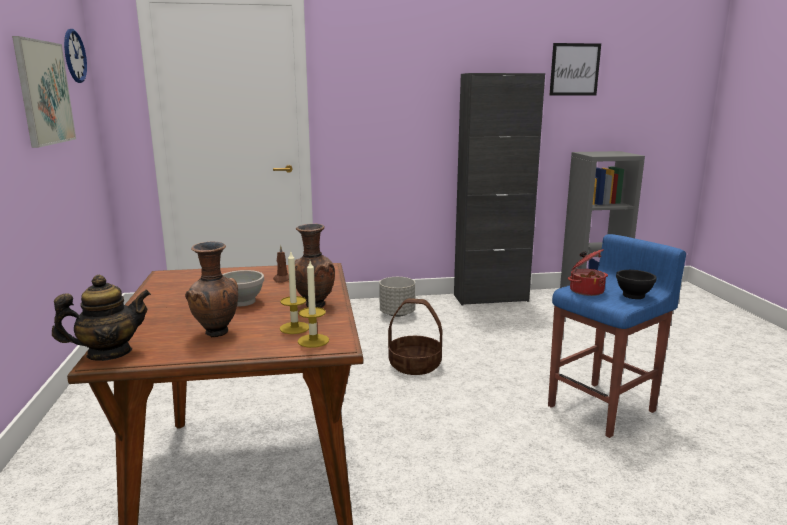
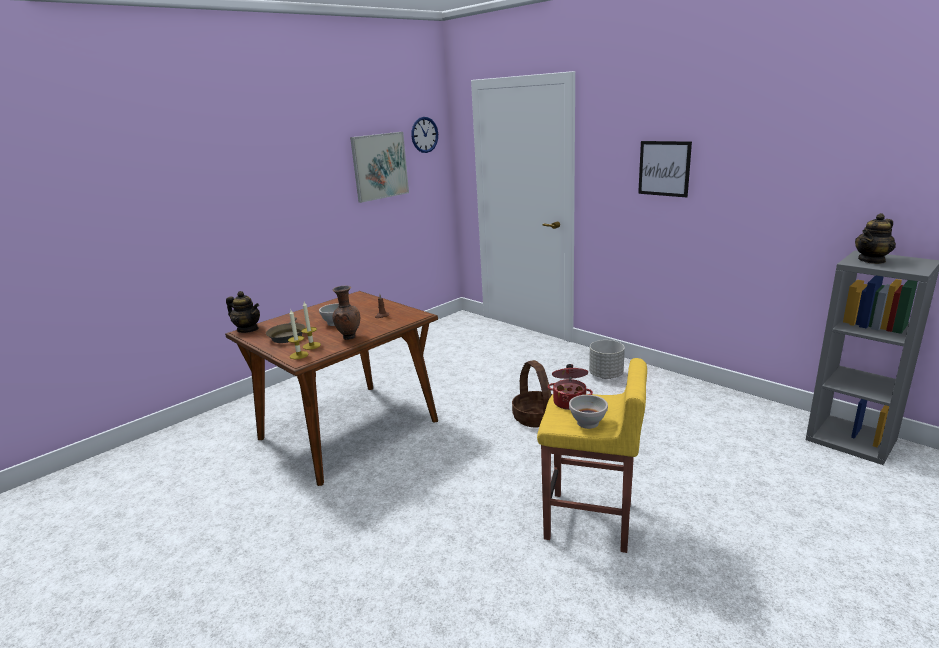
camera: 55 degrees right, 5 degrees up
brown vase [185,242,238,338] -> brown frying pan [266,317,306,343]
black cabinet [454,73,545,306] -> none
blue stool [548,234,686,438] -> yellow stool [537,358,647,553]
picture [550,43,601,95] -> picture moved to [638,141,692,198]
black bowl [616,270,657,299] -> white bowl [569,395,608,429]
none -> teapot [855,213,896,264]

